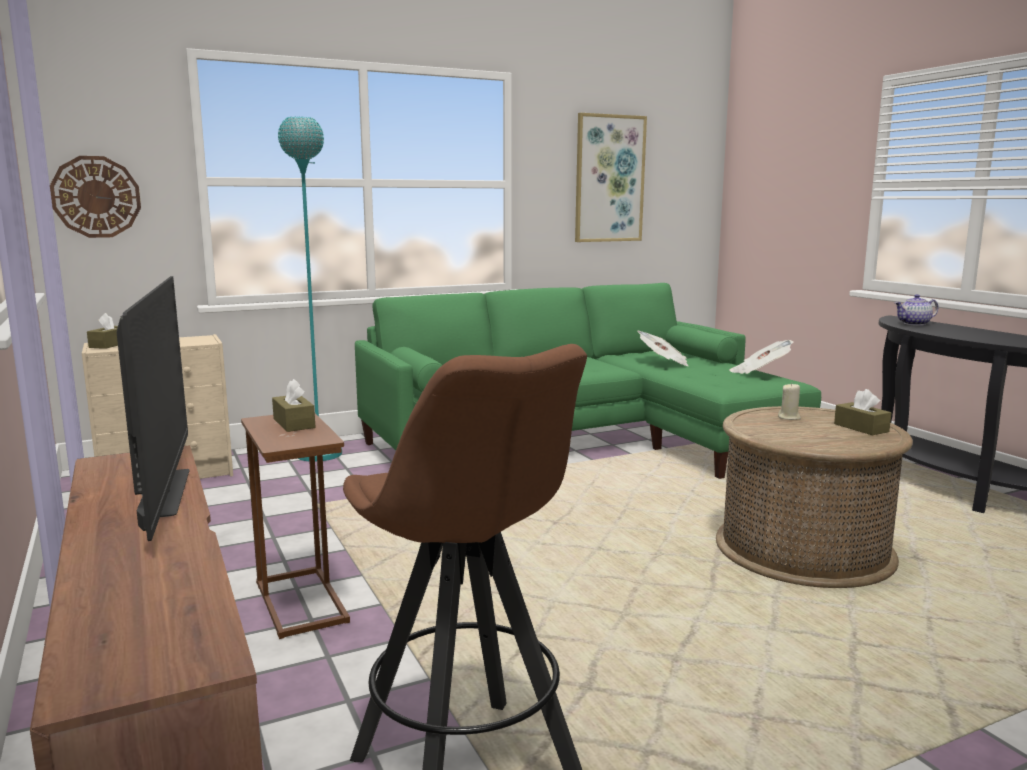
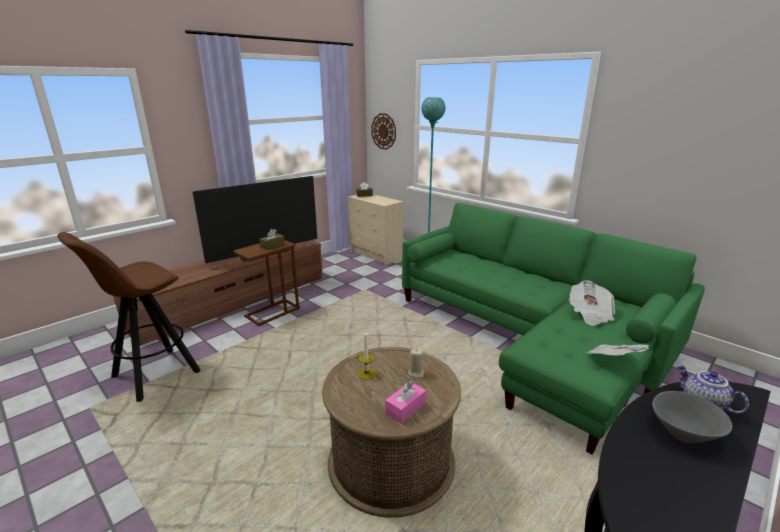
camera: 70 degrees right, 10 degrees up
picture [575,113,647,242] -> none
brown tissue box [834,389,891,435] -> pink tissue box [385,380,426,424]
none -> candle [357,330,376,380]
none -> grey bowl [652,391,732,443]

